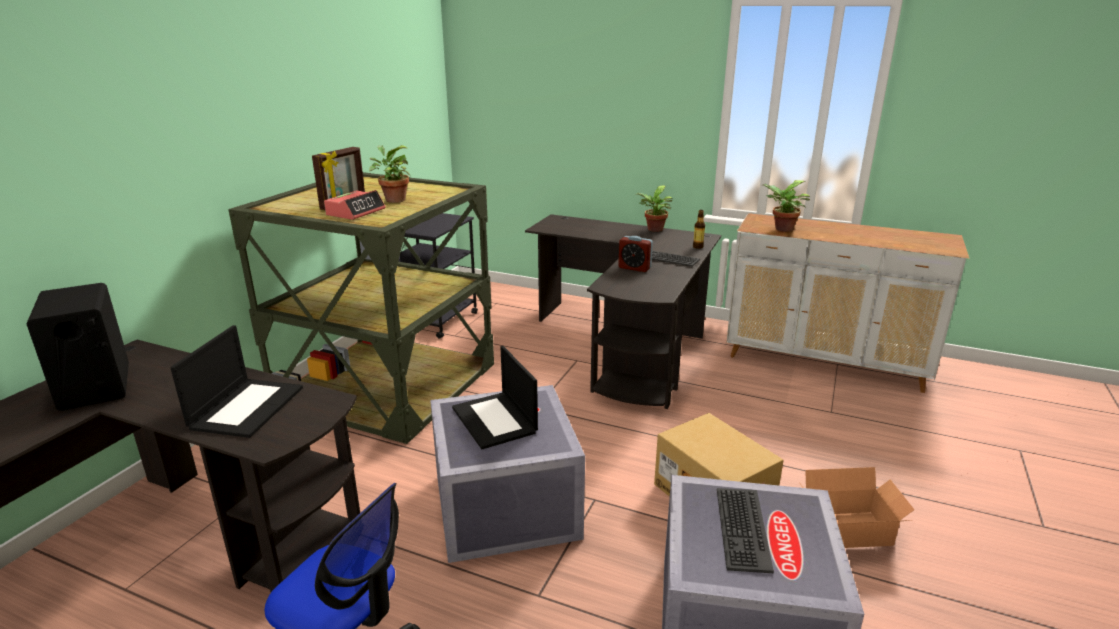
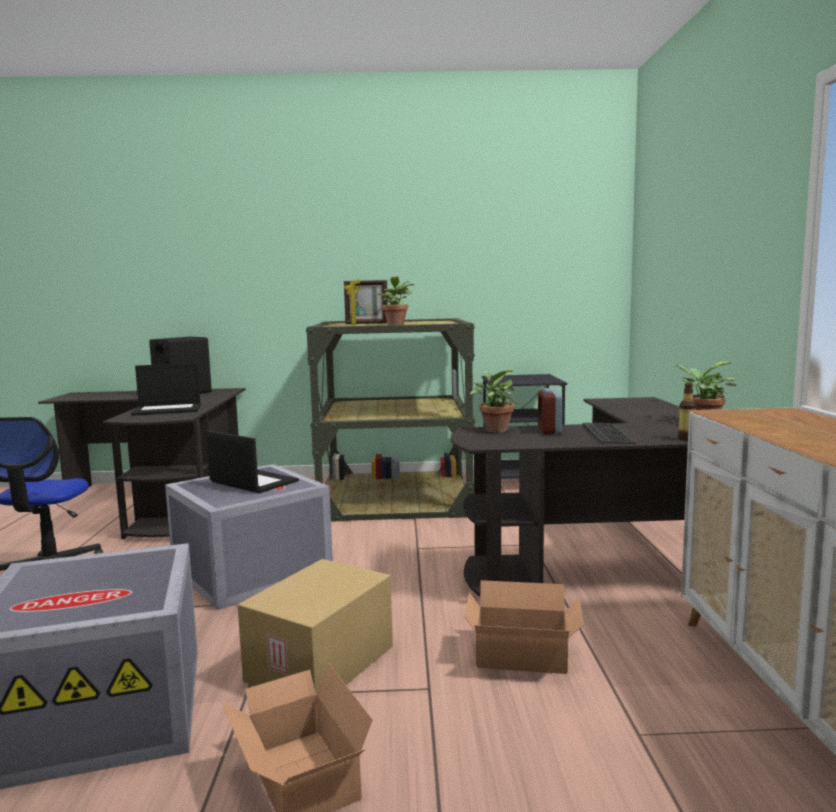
camera: 65 degrees right, 15 degrees down
alarm clock [324,190,386,220] -> none
laptop [452,346,538,449] -> laptop turned 90 degrees clockwise [206,430,299,493]
keyboard [717,488,774,573] -> none
potted plant [764,180,810,232] -> potted plant moved to [470,369,516,433]
none -> cardboard box [464,580,584,674]

